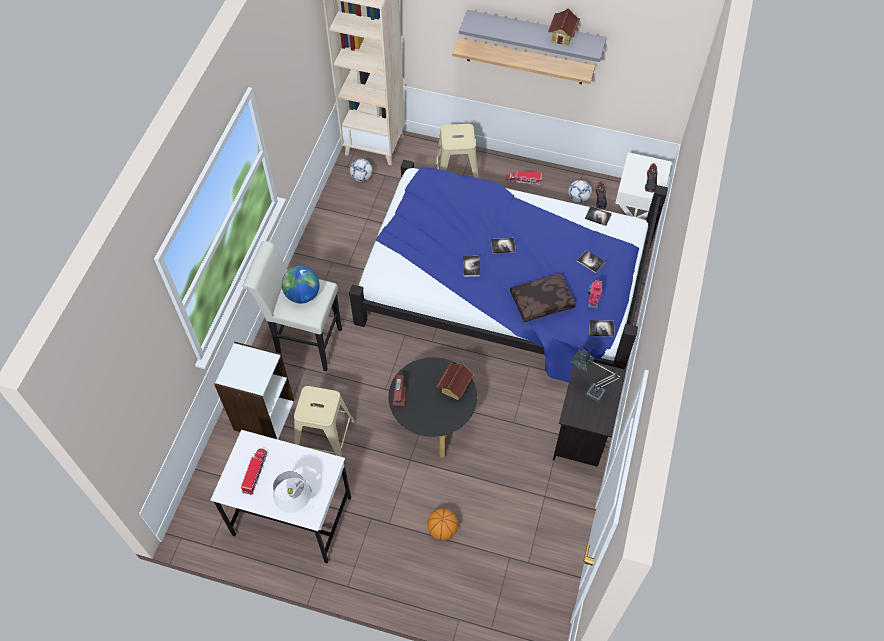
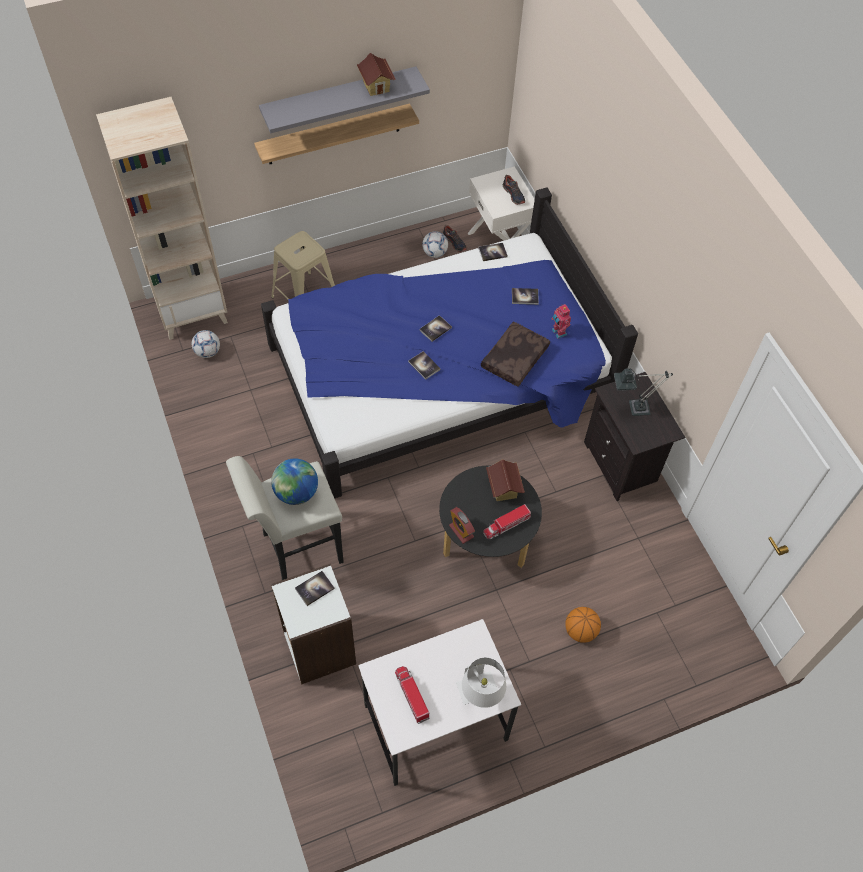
camera: 40 degrees left, 0 degrees up
beige stool [294,386,355,457] -> none
toy truck [506,170,542,184] -> toy truck moved to [483,504,531,539]
book [589,320,615,337] -> book moved to [295,571,335,606]

